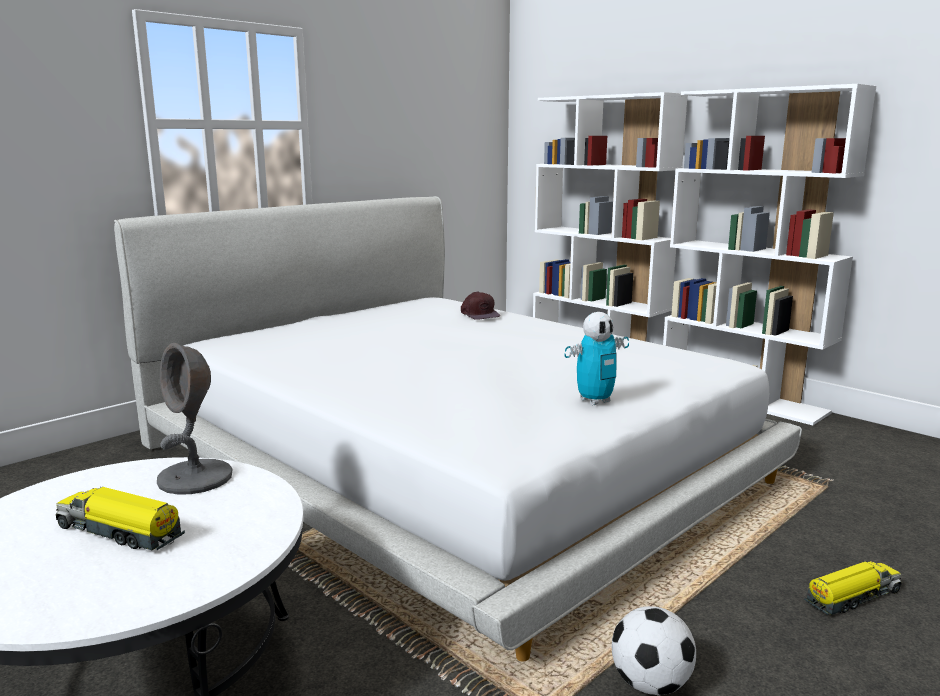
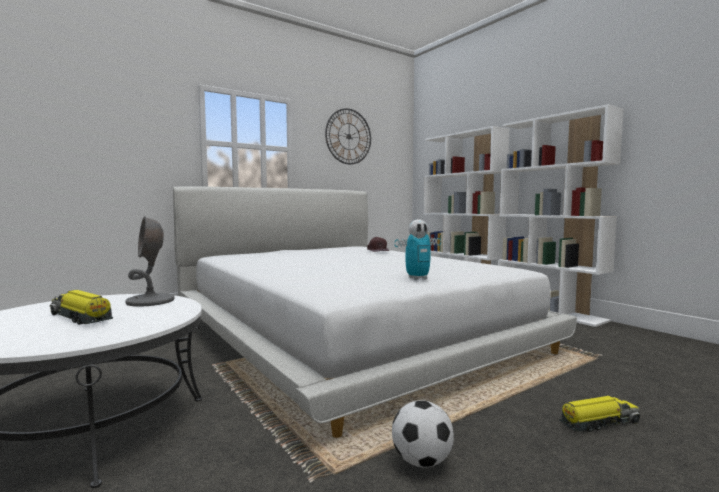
camera: 10 degrees right, 10 degrees down
none -> wall clock [325,108,371,165]

